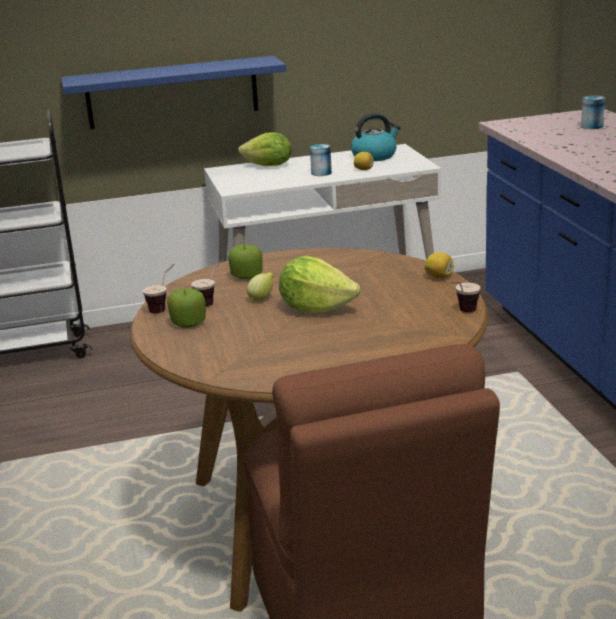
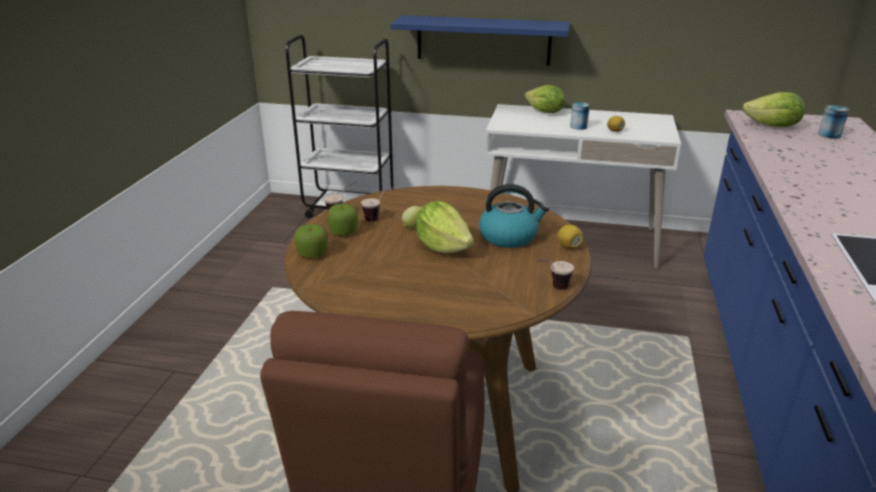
camera: 25 degrees right, 5 degrees up
apple [228,244,263,279] -> apple moved to [294,224,328,258]
kettle [351,113,400,161] -> kettle moved to [479,184,549,248]
none -> lettuce [742,92,805,127]

